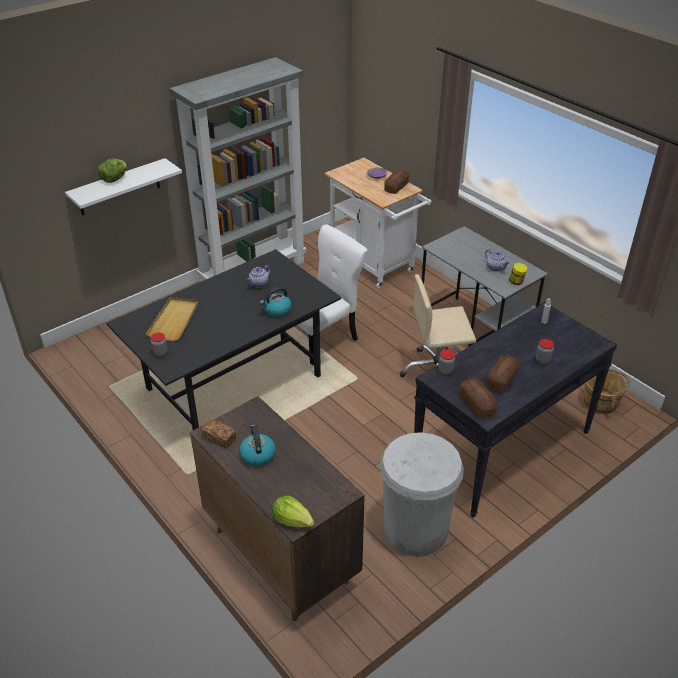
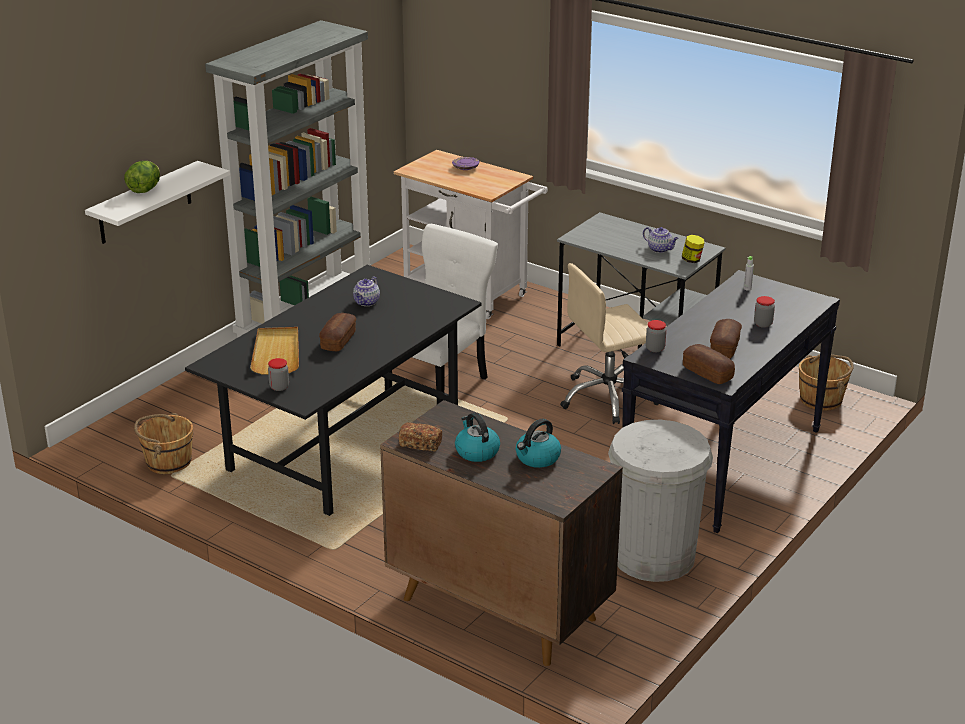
camera: 15 degrees left, 10 degrees down
kettle [260,287,292,317] -> kettle moved to [516,419,561,468]
lettuce [273,496,314,527] -> none
bread [384,170,410,194] -> bread moved to [319,313,356,351]
none -> brown bucket [134,413,193,474]

